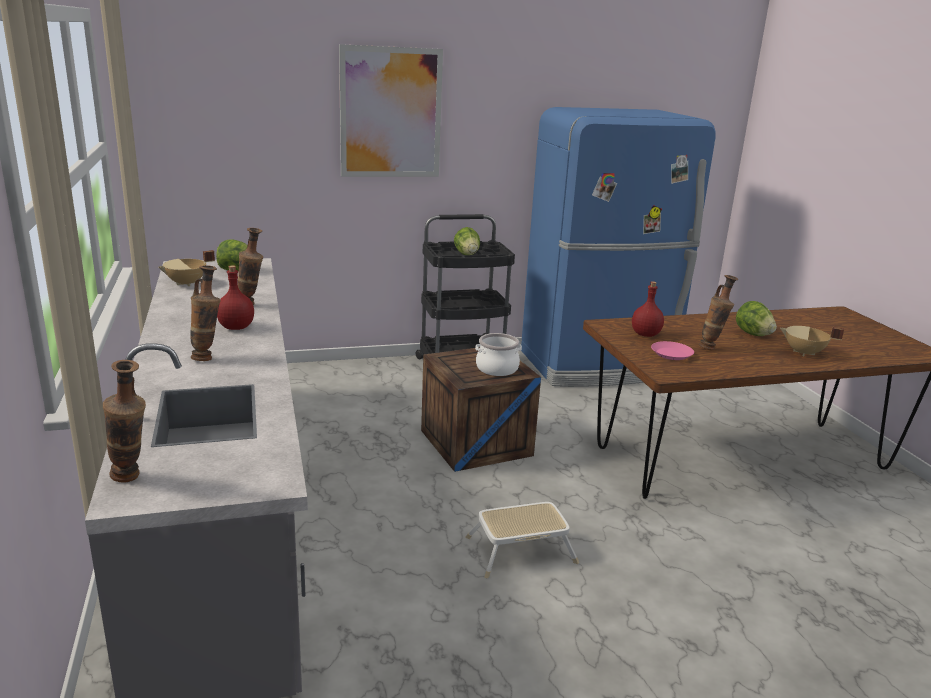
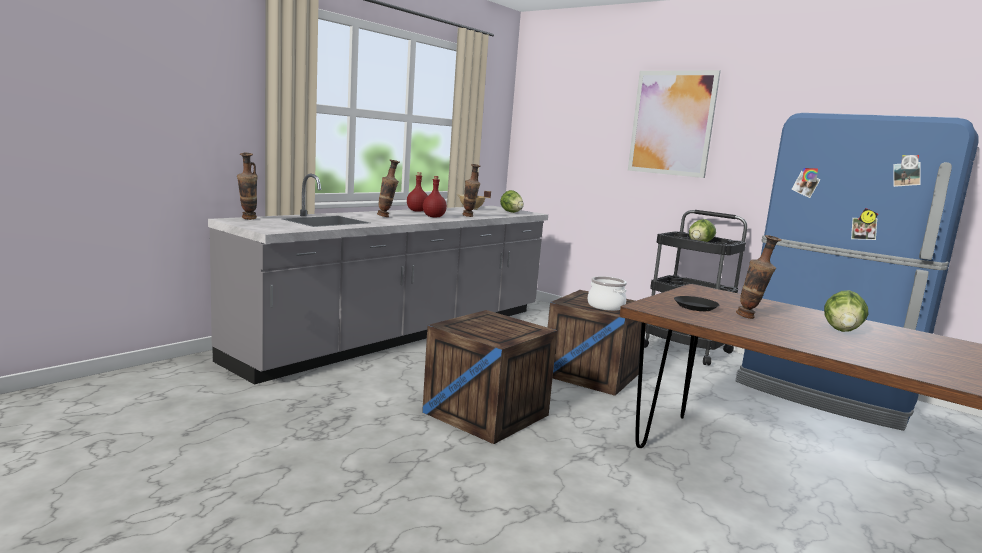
camera: 55 degrees right, 10 degrees down
beige step ladder [465,502,579,578] -> crate [422,310,557,444]
red bottle [632,281,664,337] -> red bottle moved to [407,172,428,212]
pink plate [651,341,694,360] -> black plate [674,296,719,311]
beige cooking pot [780,326,844,356] -> none

